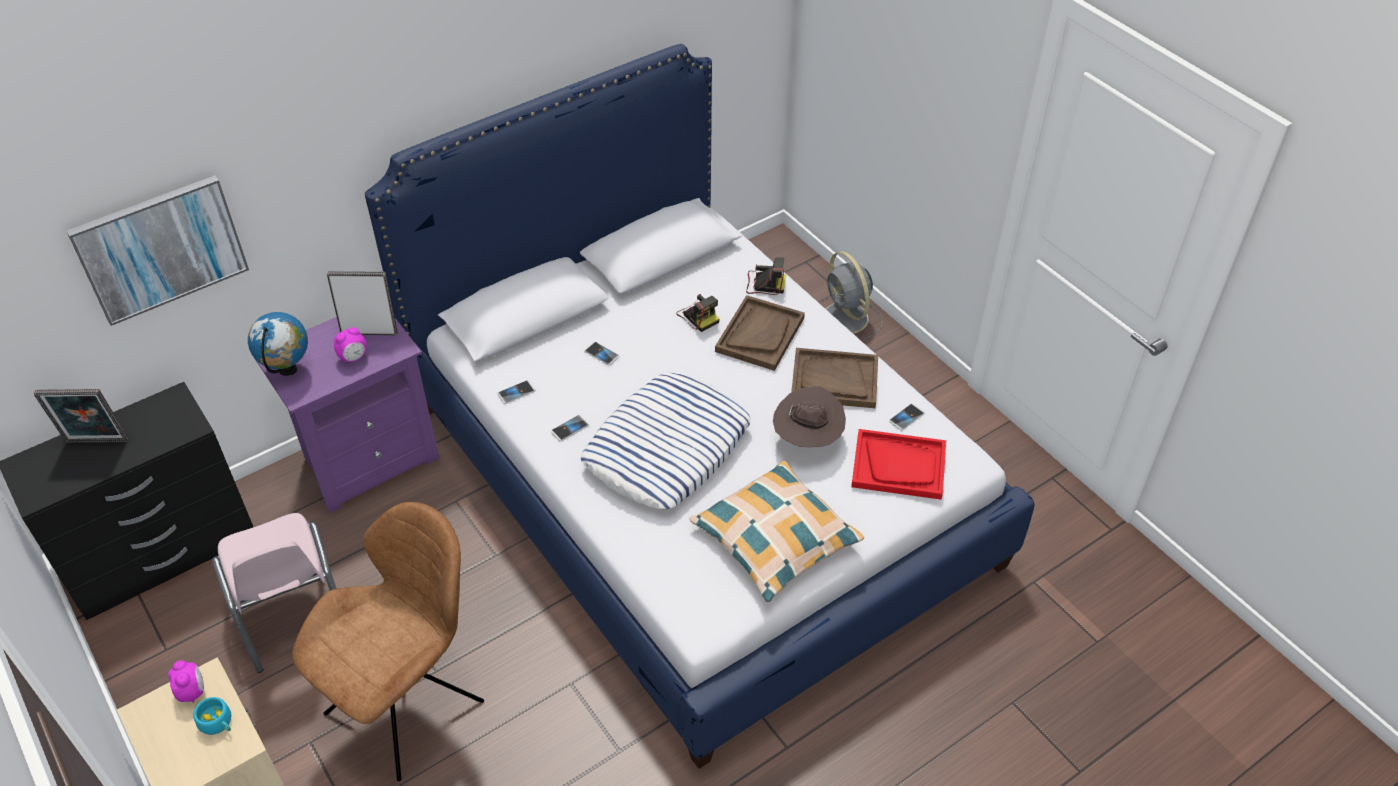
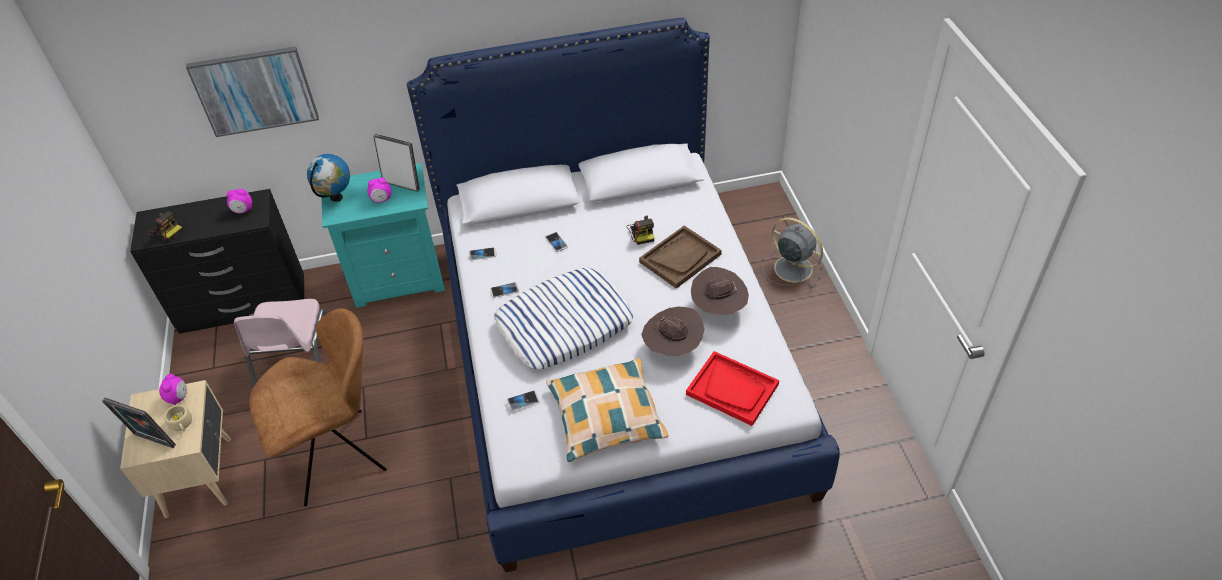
camera: 25 degrees right, 0 degrees up
picture frame [34,389,128,443] -> picture frame moved to [102,398,176,448]
turquoise cup [193,697,231,735] -> beige cup [164,405,192,432]
purple nightstand [254,317,440,513] -> turquoise nightstand [321,163,445,308]
camera [746,257,786,295] -> camera moved to [148,211,183,241]
brown tray [791,348,878,408] -> brown hat [691,267,749,315]
grey fan [818,251,883,341] -> grey fan turned 135 degrees clockwise [763,217,823,288]
phone [889,403,925,430] -> phone moved to [507,390,540,411]
none -> alarm clock [227,189,252,213]

